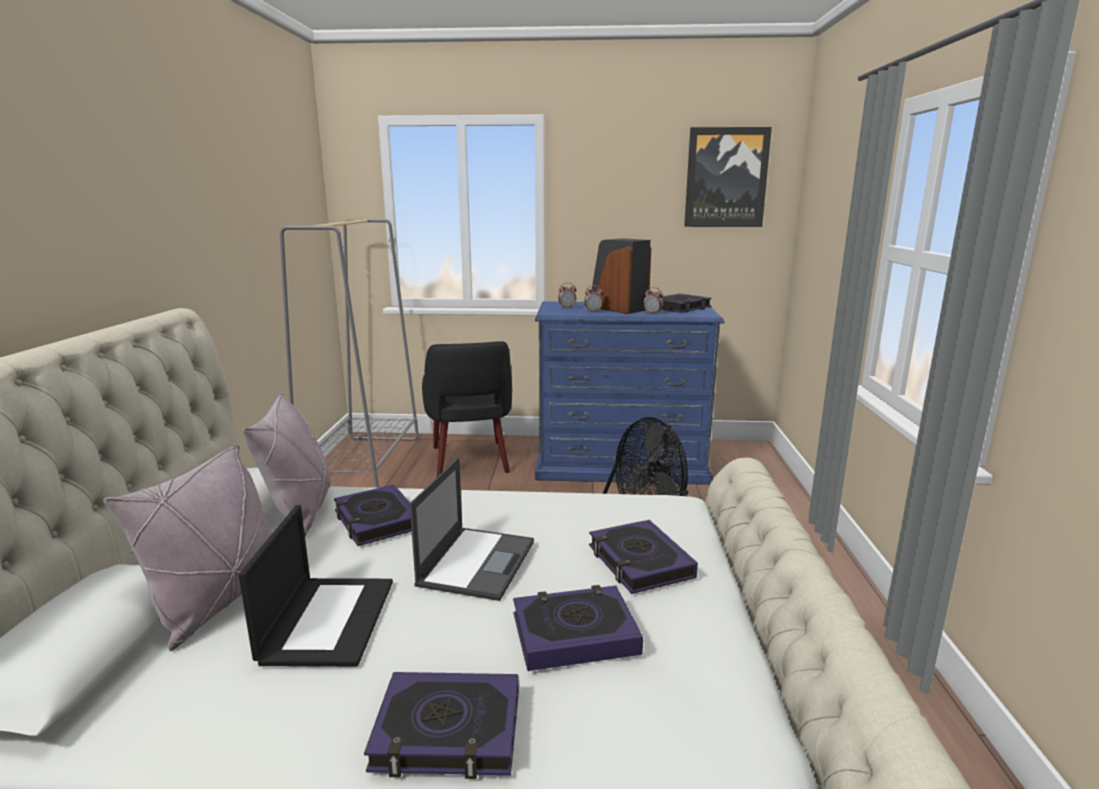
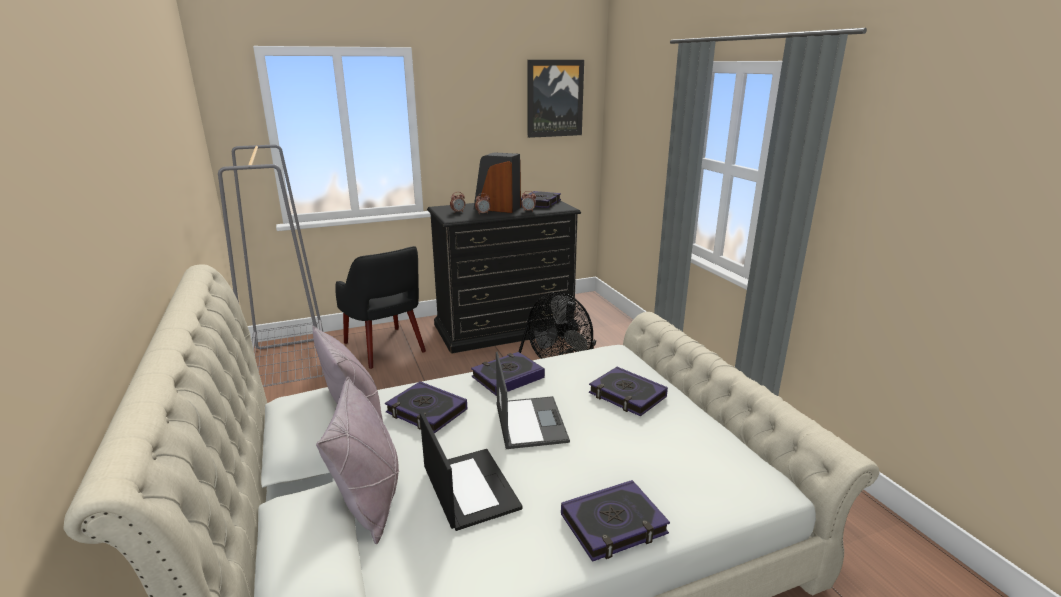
camera: 25 degrees left, 5 degrees up
book [513,585,643,671] -> book moved to [471,352,545,396]
blue dresser [535,301,724,485] -> black dresser [427,200,581,353]

